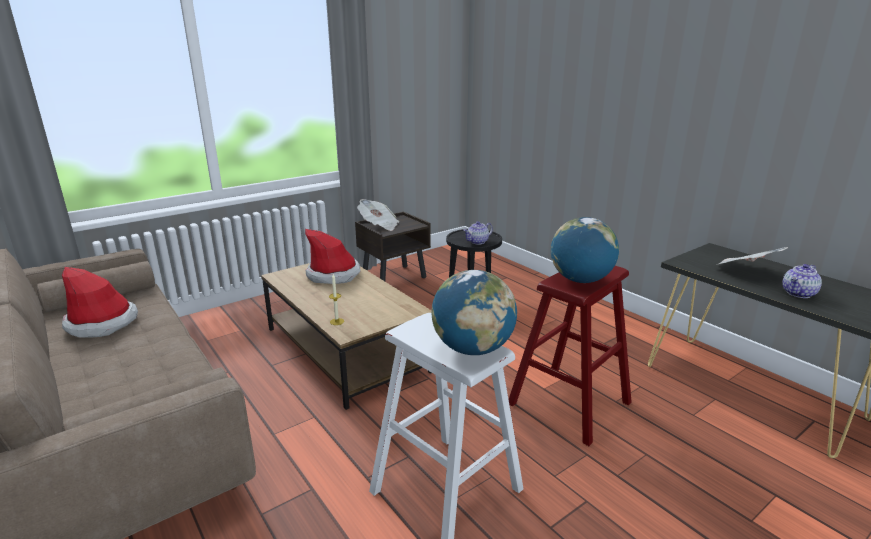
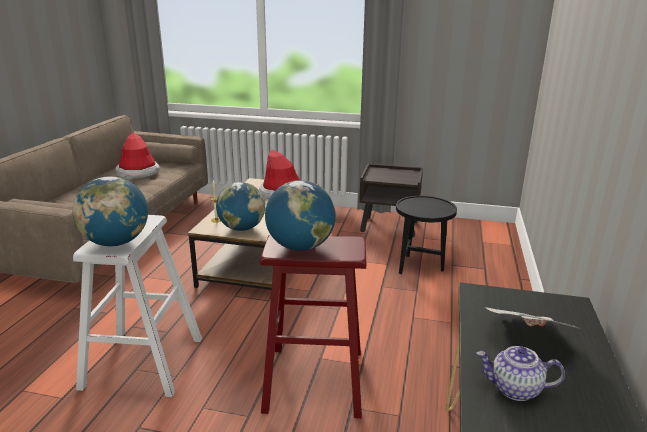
camera: 50 degrees right, 0 degrees up
newspaper [357,199,399,231] -> none
teapot [463,221,493,245] -> none
none -> globe [216,182,265,231]

